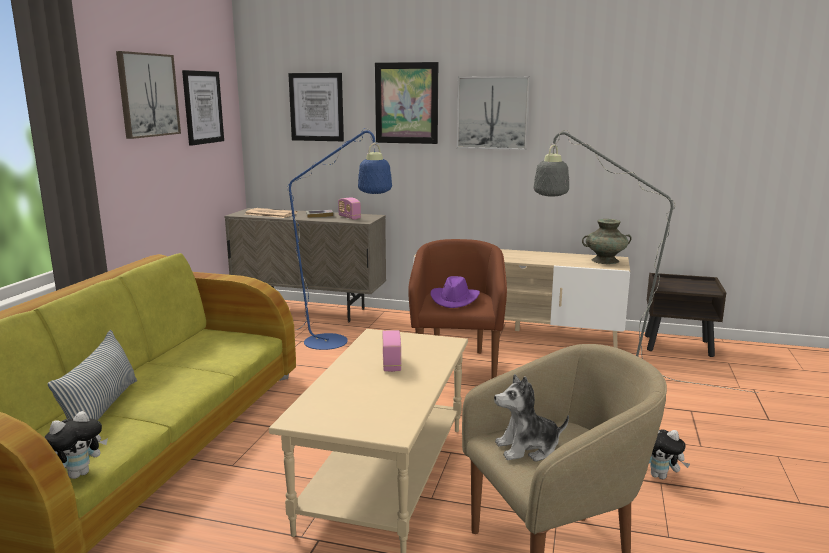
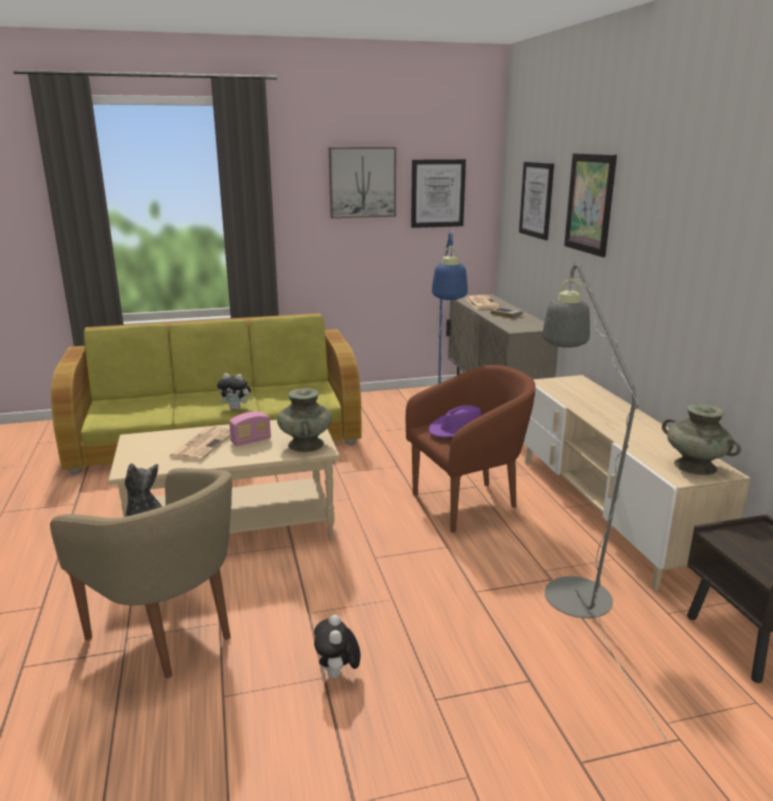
camera: 60 degrees right, 5 degrees up
plush toy [44,411,108,479] -> plush toy moved to [217,373,252,410]
pillow [48,330,137,420] -> none
radio [338,197,361,220] -> none
picture [457,76,530,150] -> none
none -> newspaper [168,426,230,461]
none -> turquoise vase [277,388,332,452]

